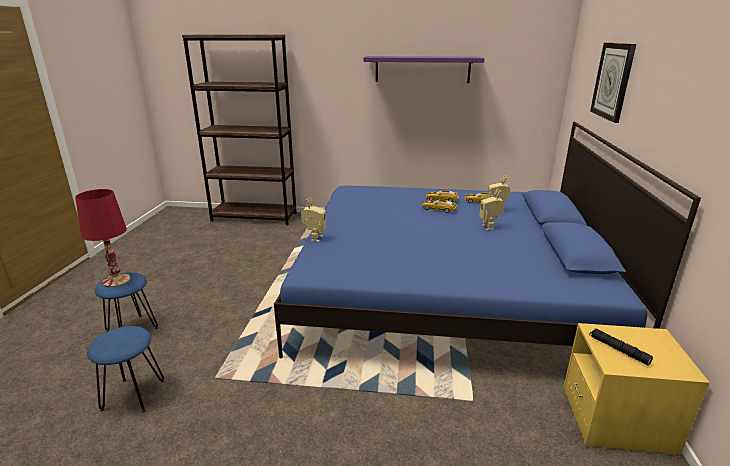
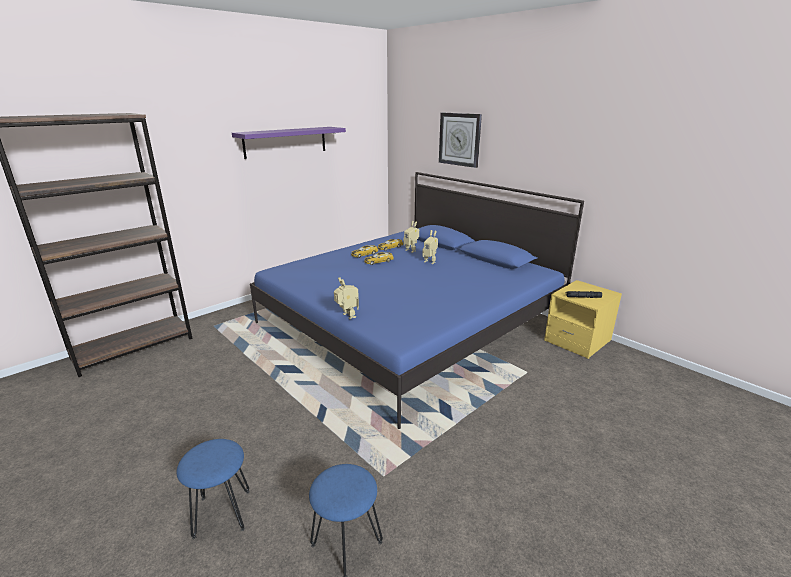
camera: 50 degrees left, 0 degrees up
red table lamp [75,189,130,287] -> none

